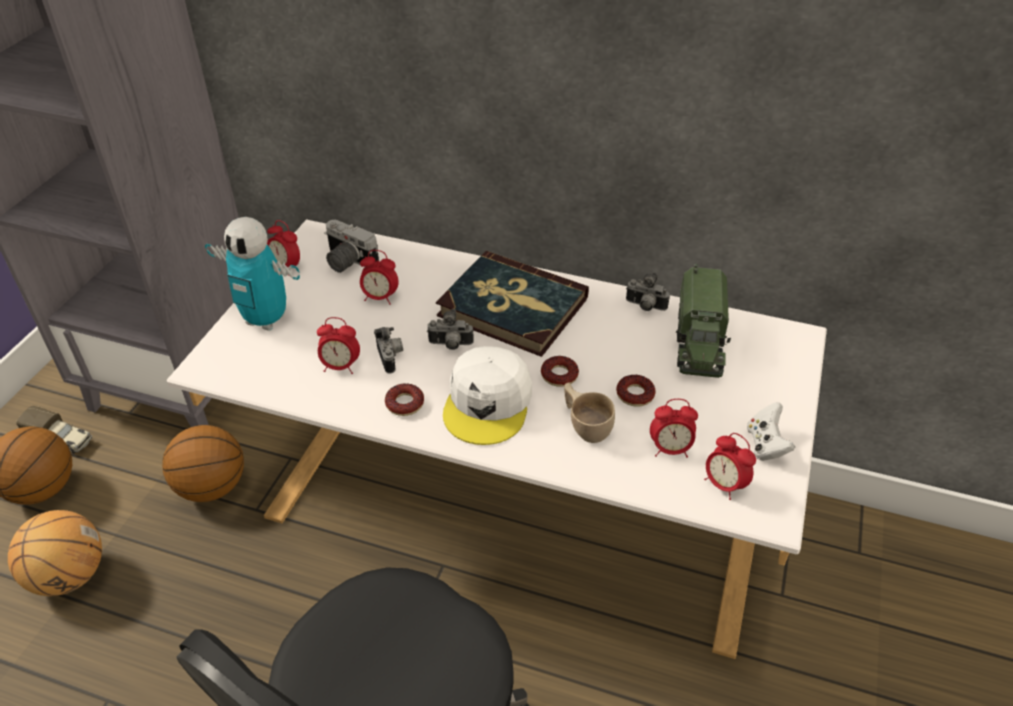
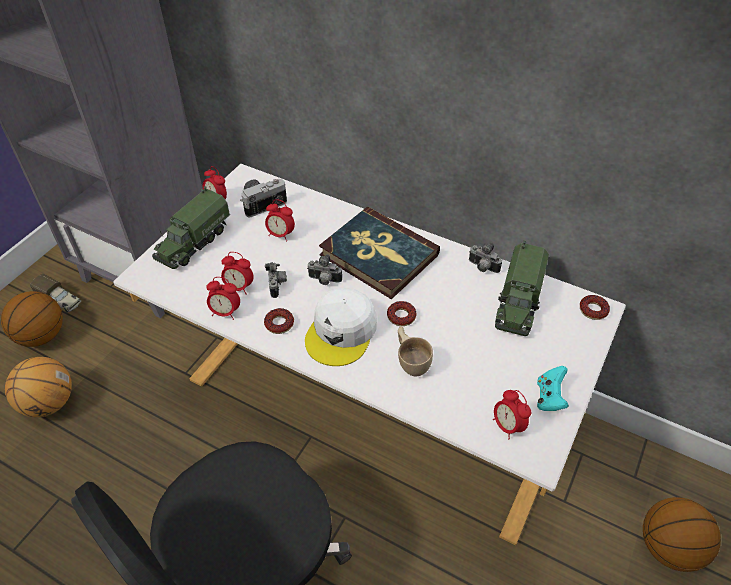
camera: 10 degrees right, 5 degrees up
basketball [162,425,244,502] -> basketball moved to [643,497,721,572]
toy robot [205,217,300,331] -> toy truck [152,186,230,269]
camera [324,220,379,273] -> camera turned 105 degrees clockwise [240,179,287,217]
donut [616,375,655,406] -> donut moved to [580,295,610,320]
alarm clock [650,399,698,458] -> alarm clock moved to [206,277,240,320]
white game controller [747,402,795,461] -> turquoise game controller [537,366,569,411]

